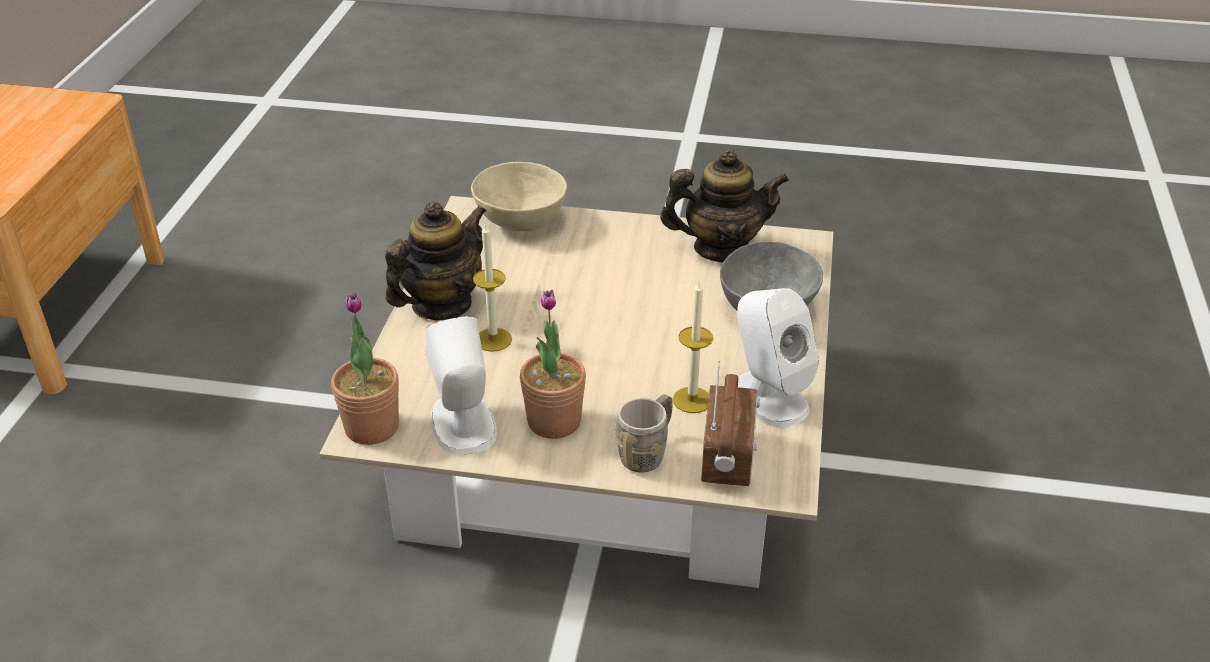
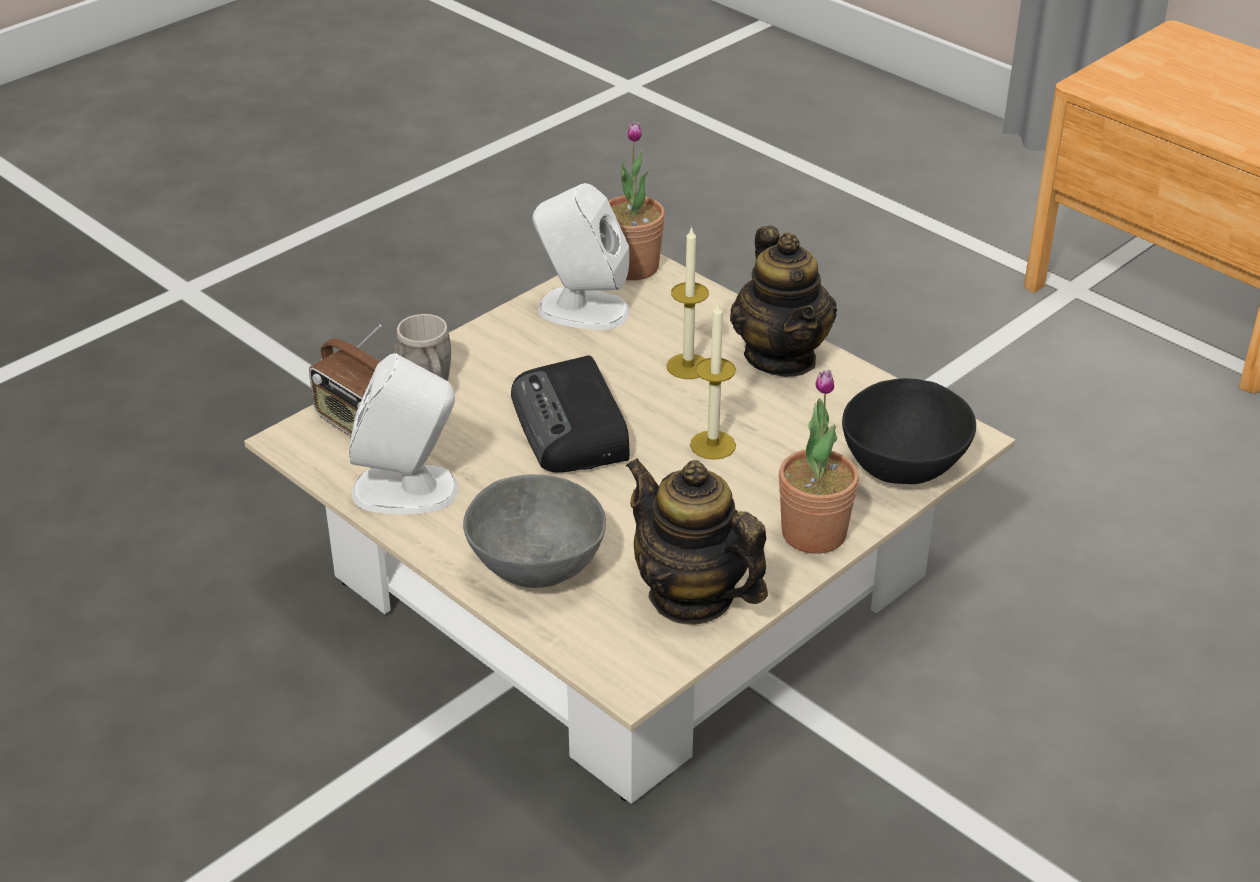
camera: 125 degrees right, 0 degrees up
beige bowl [471,162,567,231] -> black bowl [842,378,976,484]
potted plant [520,290,586,439] -> potted plant moved to [779,370,859,554]
teapot [660,149,789,262] -> teapot turned 105 degrees clockwise [626,458,768,625]
candle [673,281,713,413] -> candle moved to [690,303,736,460]
none -> radio [511,355,630,473]

